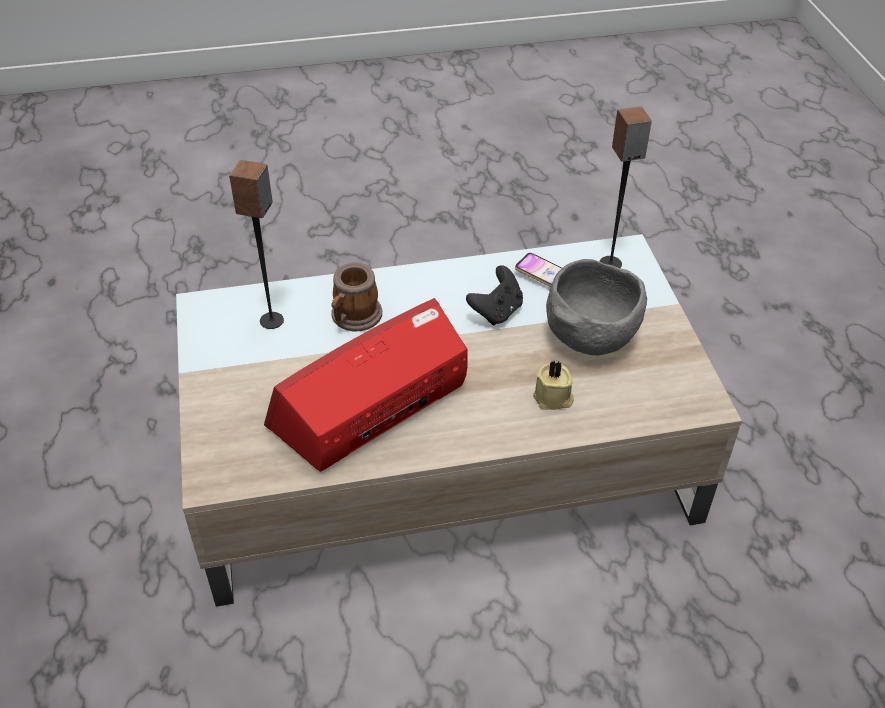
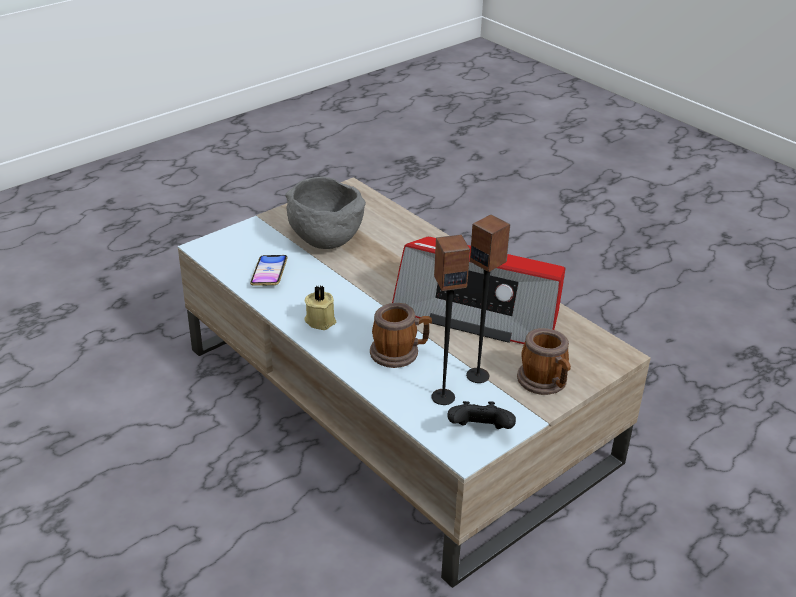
camera: 120 degrees left, 10 degrees down
black game controller [466,265,523,326] -> black game controller moved to [447,401,516,429]
beige candle [533,361,574,410] -> beige candle moved to [305,285,336,330]
speaker [600,106,652,268] -> speaker moved to [466,214,511,383]
none -> mug [517,328,571,395]

